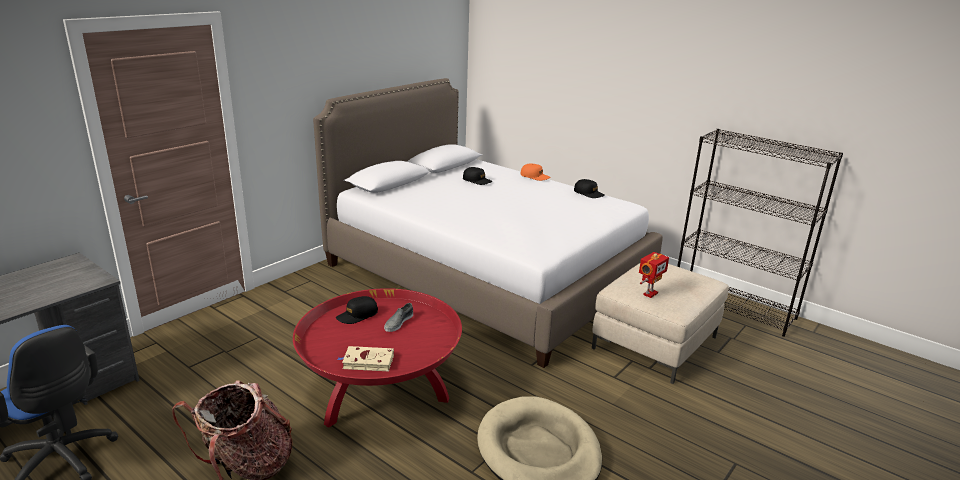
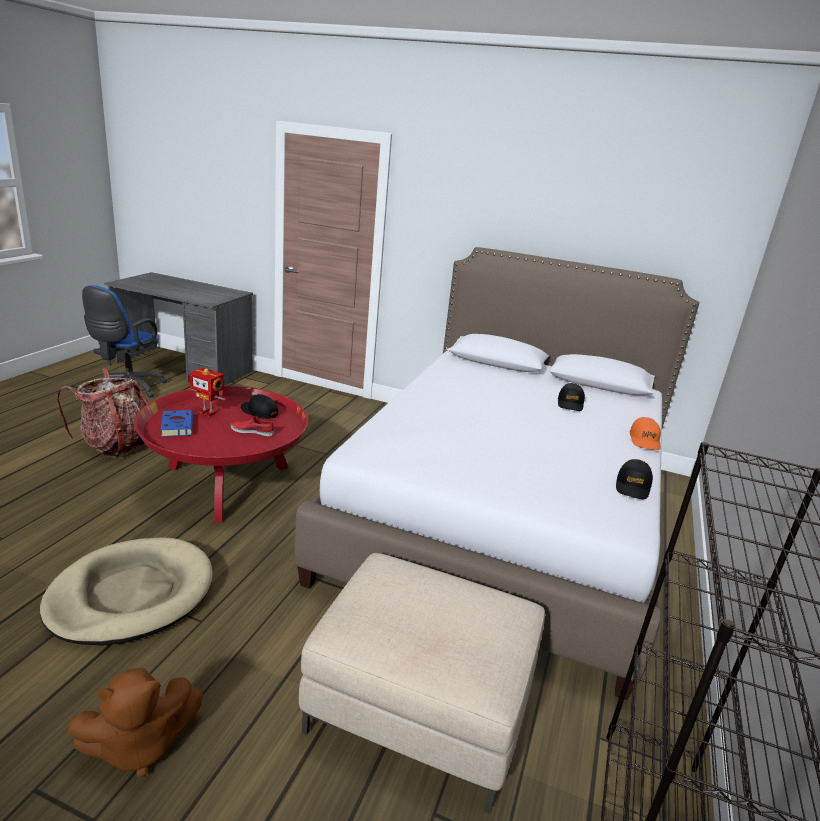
camera: 70 degrees right, 0 degrees up
beige book [337,346,394,371] -> blue book [160,410,193,437]
grey shoe [384,303,413,332] -> red shoe [231,417,274,436]
toy robot [639,252,669,298] -> toy robot moved to [190,368,226,417]
none -> brown plush toy [68,668,203,777]

